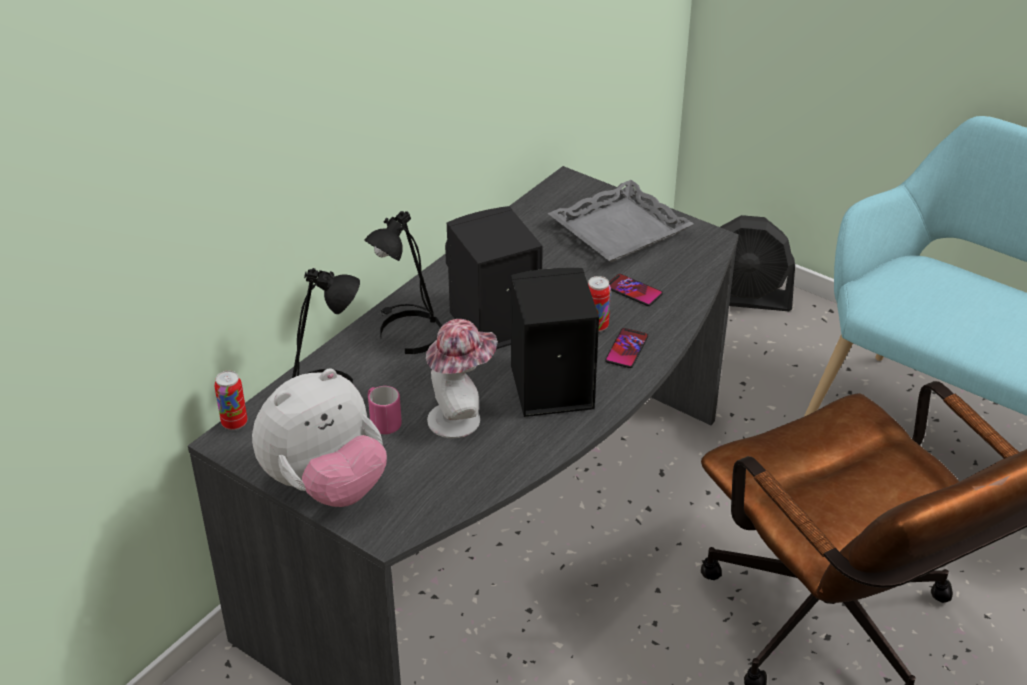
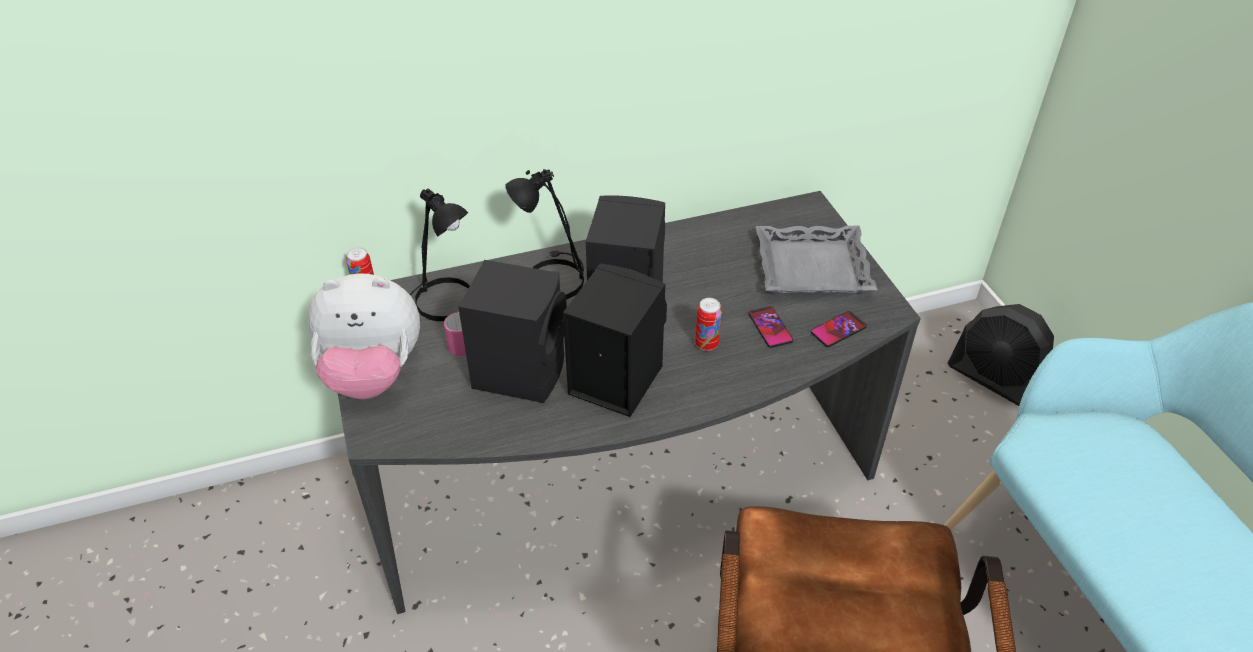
camera: 35 degrees right, 5 degrees up
hat [426,319,498,438] -> black speaker [458,260,567,403]
phone [605,328,648,368] -> phone moved to [811,311,867,347]

